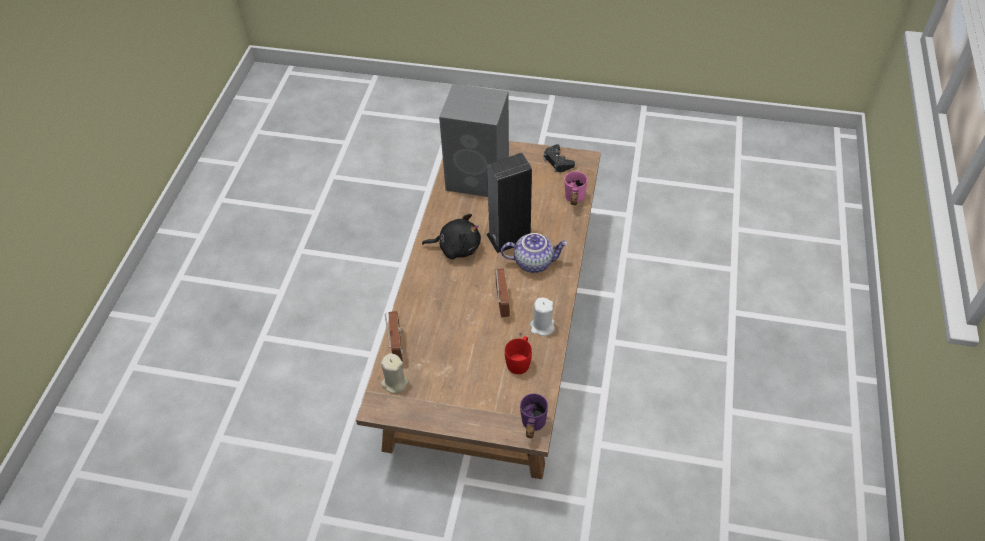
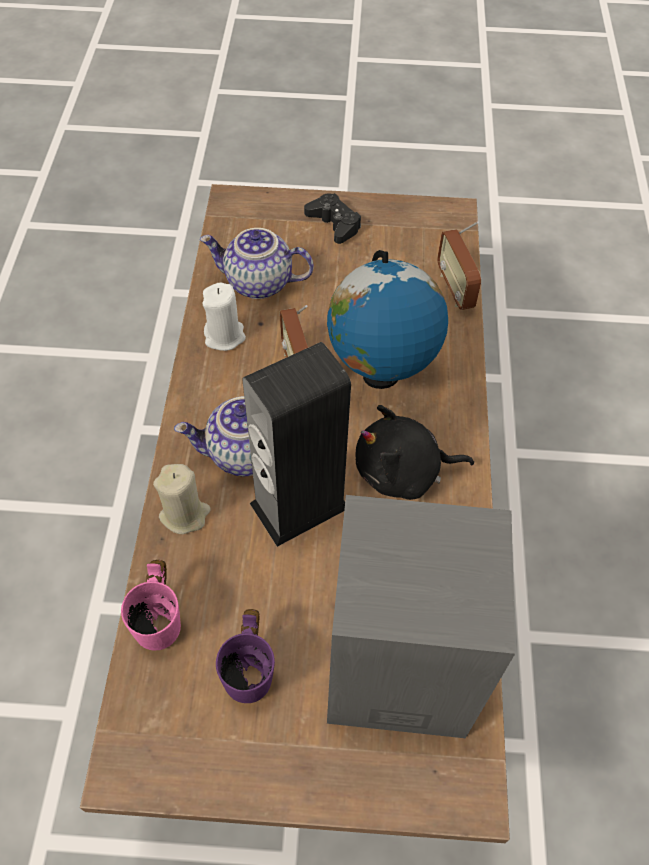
camera: 170 degrees right, 5 degrees up
beige candle [381,353,408,393] -> beige candle moved to [153,464,210,534]
red mug [505,336,532,374] -> teapot [200,228,314,299]
purple mug [520,394,548,438] -> purple mug moved to [216,609,275,703]
black game controller [543,144,575,173] -> black game controller moved to [304,193,361,244]
none -> globe [327,250,448,389]

